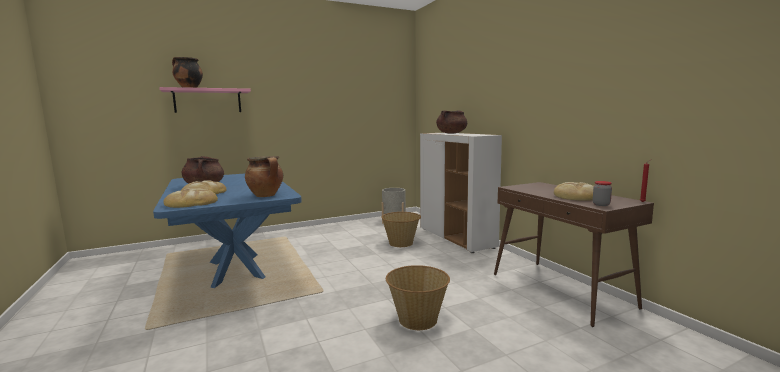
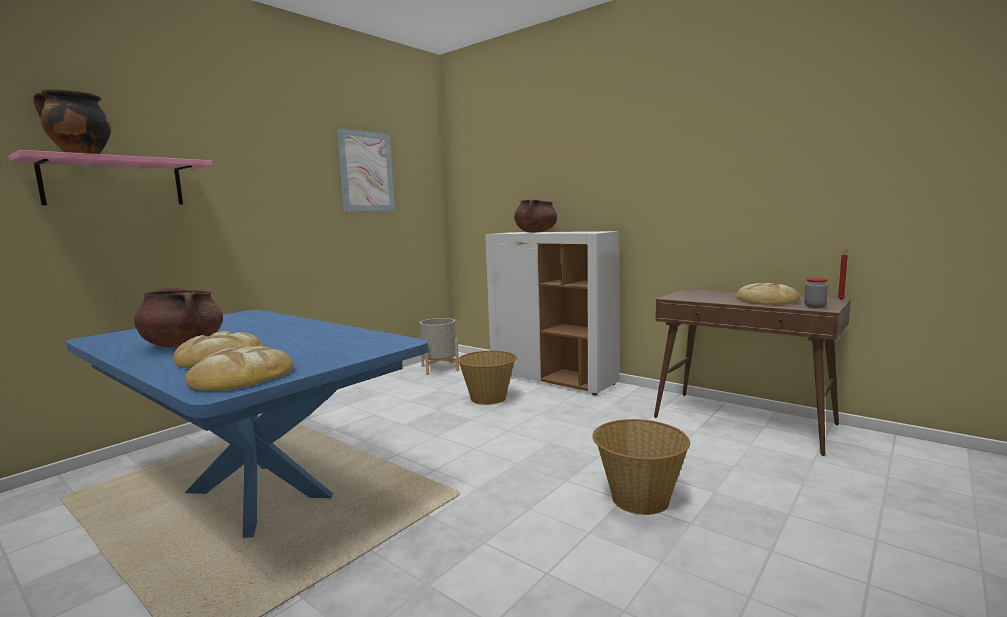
camera: 25 degrees left, 0 degrees up
cooking pot [245,156,283,197] -> none
none -> picture [337,128,395,212]

